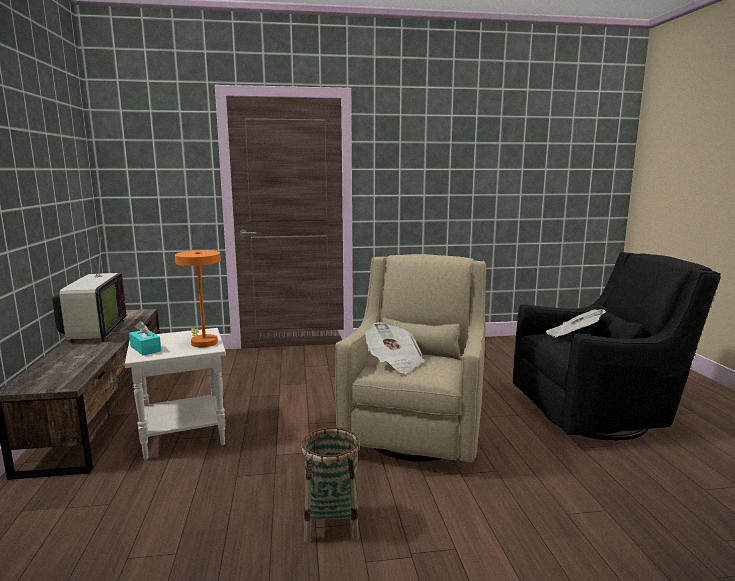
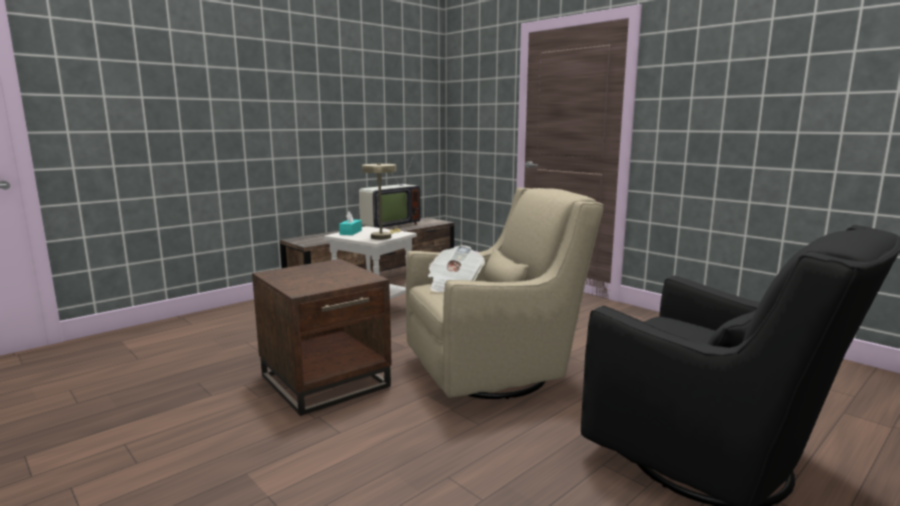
camera: 55 degrees right, 0 degrees up
orange table lamp [175,250,221,347] -> beige table lamp [362,163,400,240]
basket [301,427,360,543] -> brown side table [252,259,392,416]
newspaper [546,309,606,338] -> none

